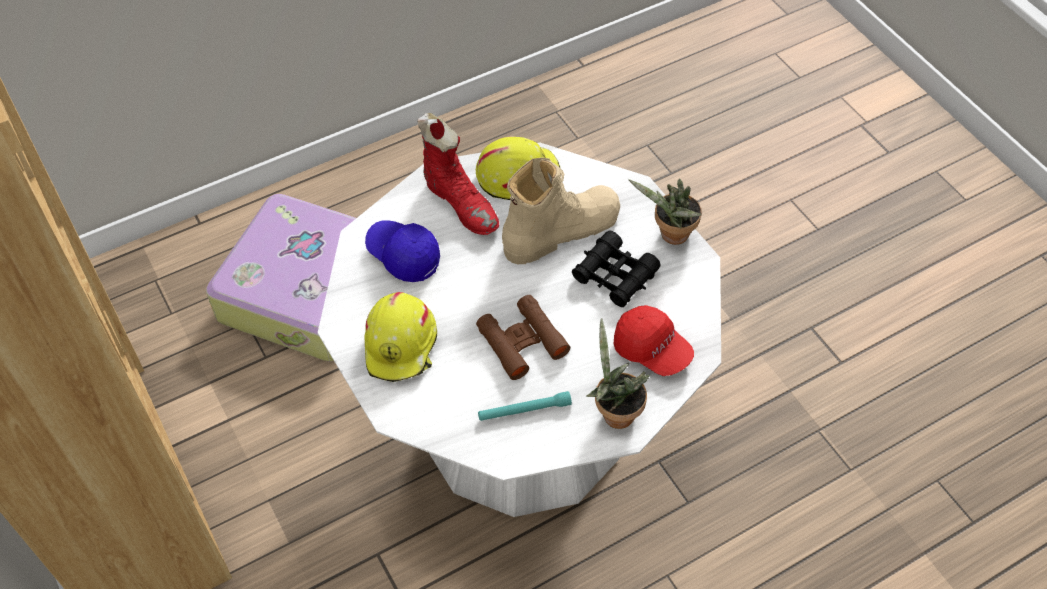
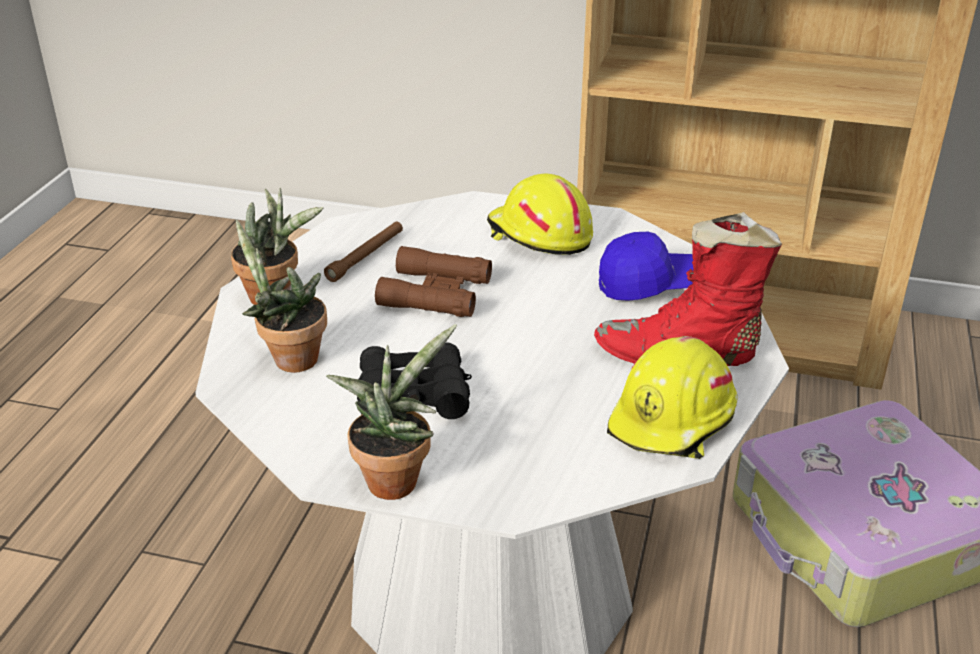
camera: 135 degrees right, 20 degrees down
turquoise flashlight [478,391,572,421] -> brown flashlight [324,221,403,282]
beige boot [502,158,620,264] -> none
red cap [613,305,694,376] -> potted plant [236,219,327,373]

